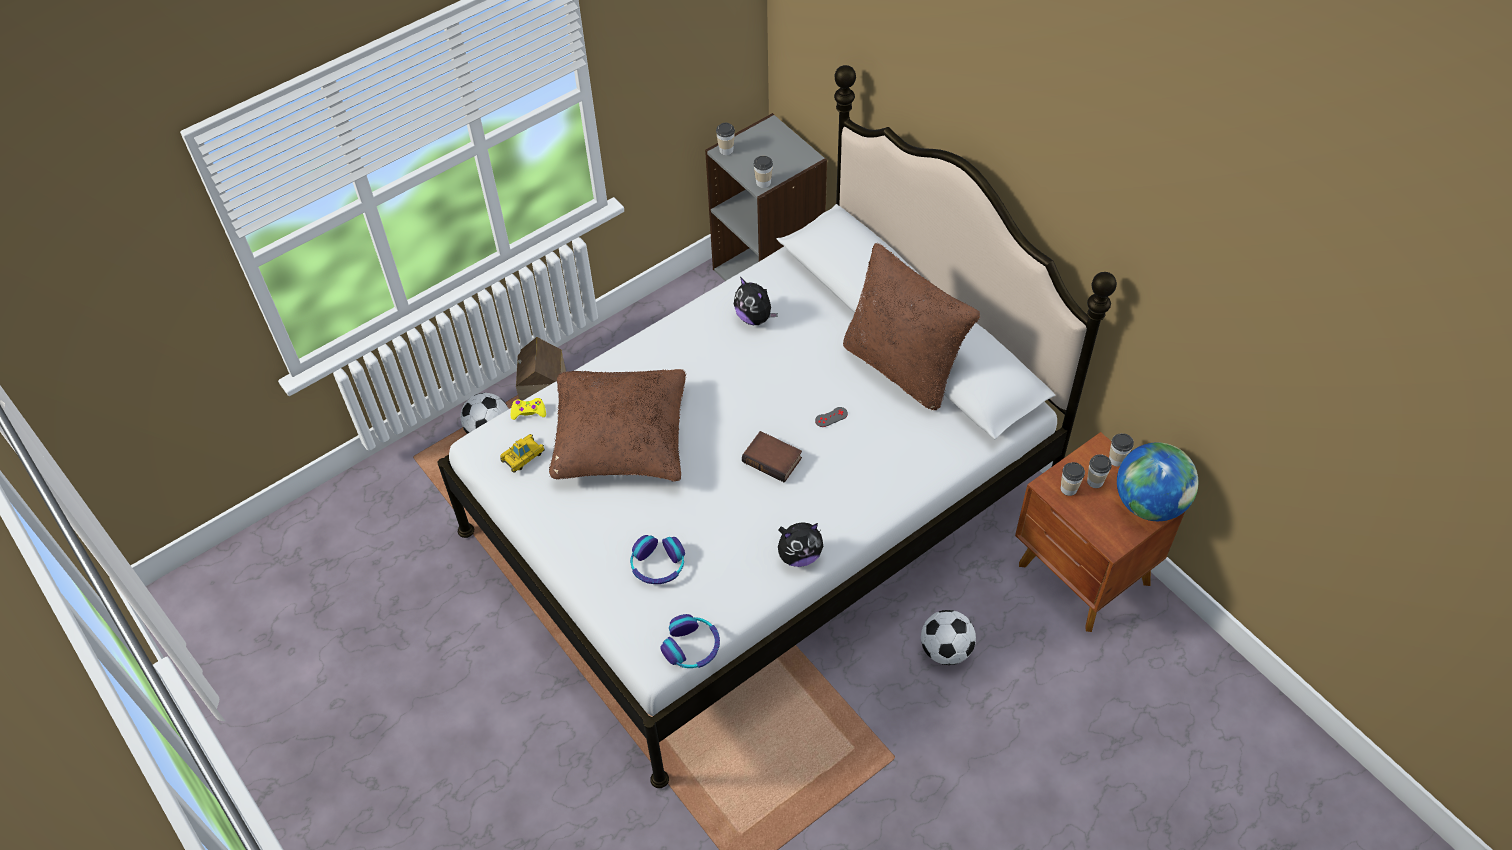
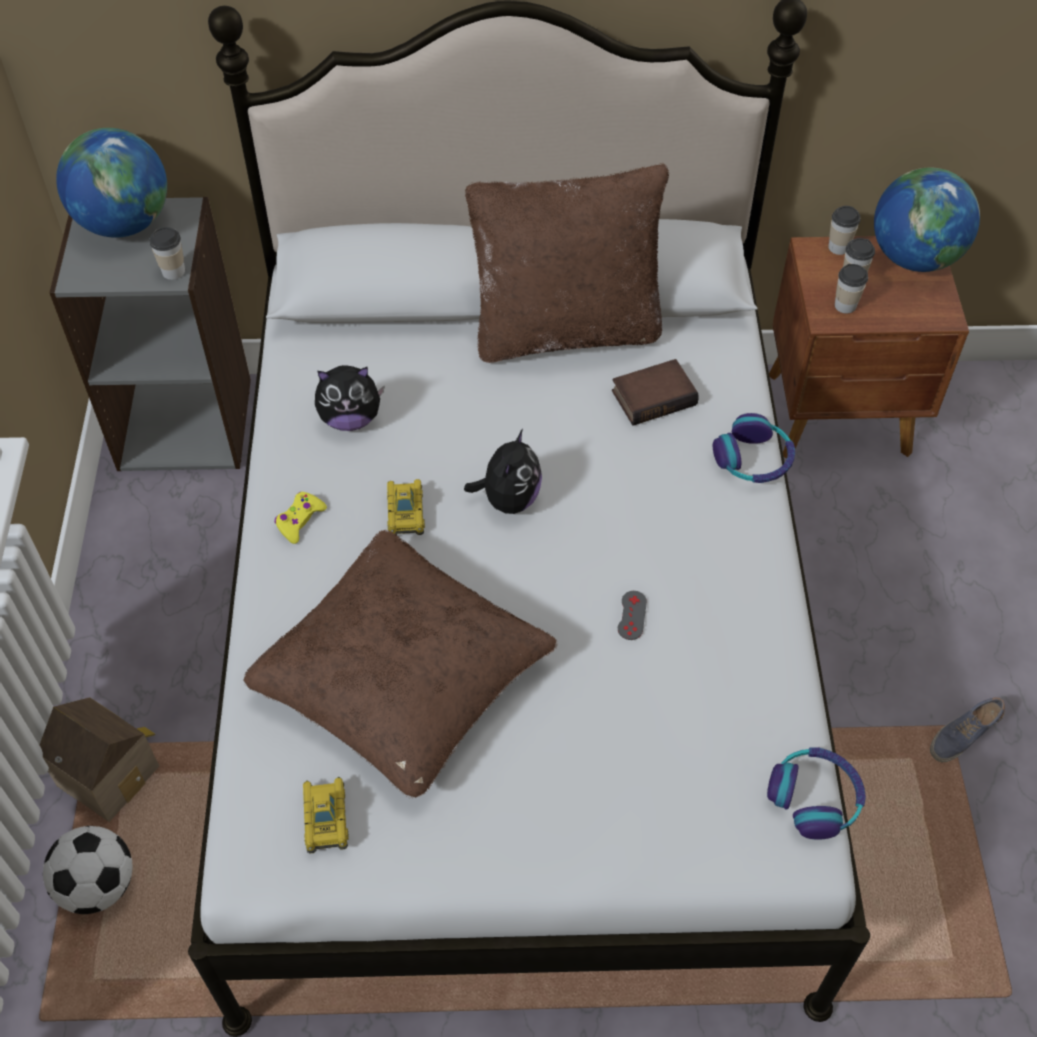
camera: 55 degrees left, 0 degrees up
yellow game controller [511,398,546,420] -> yellow game controller moved to [275,492,327,544]
headphones [630,535,685,584] -> headphones moved to [713,413,795,483]
cup [716,123,735,155] -> none
book [742,431,802,483] -> book moved to [612,359,699,426]
plush toy [778,522,823,567] -> plush toy moved to [464,429,542,514]
grey game controller [815,407,848,427] -> grey game controller moved to [618,591,647,640]
football [921,610,976,665] -> none
none -> globe [56,128,167,238]
none -> toy car [387,479,425,535]
none -> shoe [930,697,1005,762]

